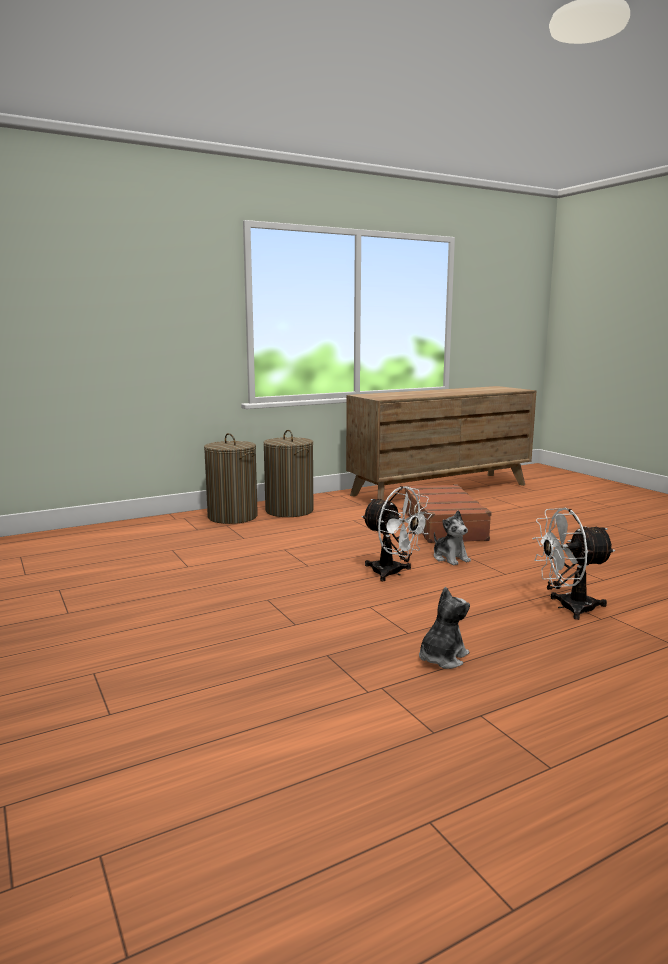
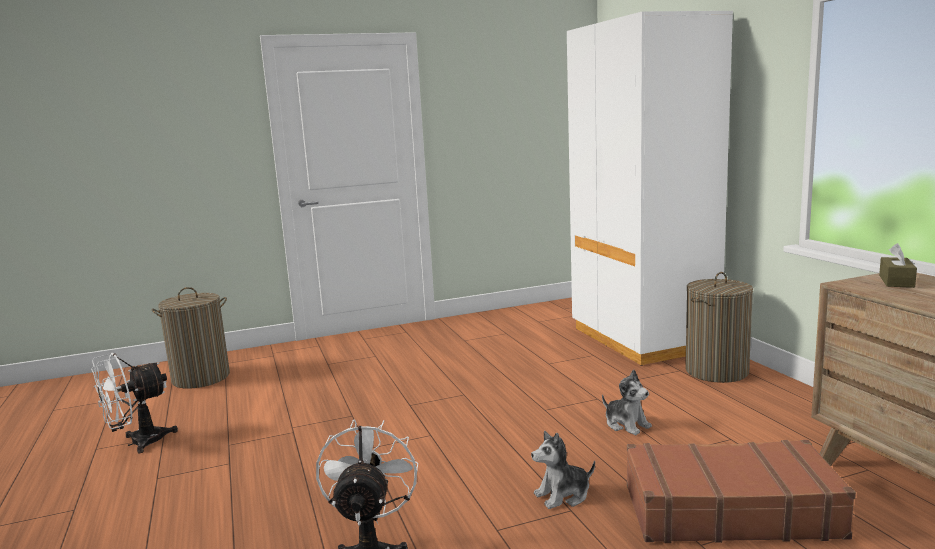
camera: 100 degrees right, 0 degrees up
laundry basket [263,430,313,517] -> laundry basket moved to [151,287,230,389]
white fan [361,486,432,581] -> white fan moved to [91,353,178,453]
plush toy [419,587,470,669] -> plush toy moved to [602,370,652,435]
none -> white wardrobe [567,11,733,366]
none -> brown tissue box [879,243,917,288]

